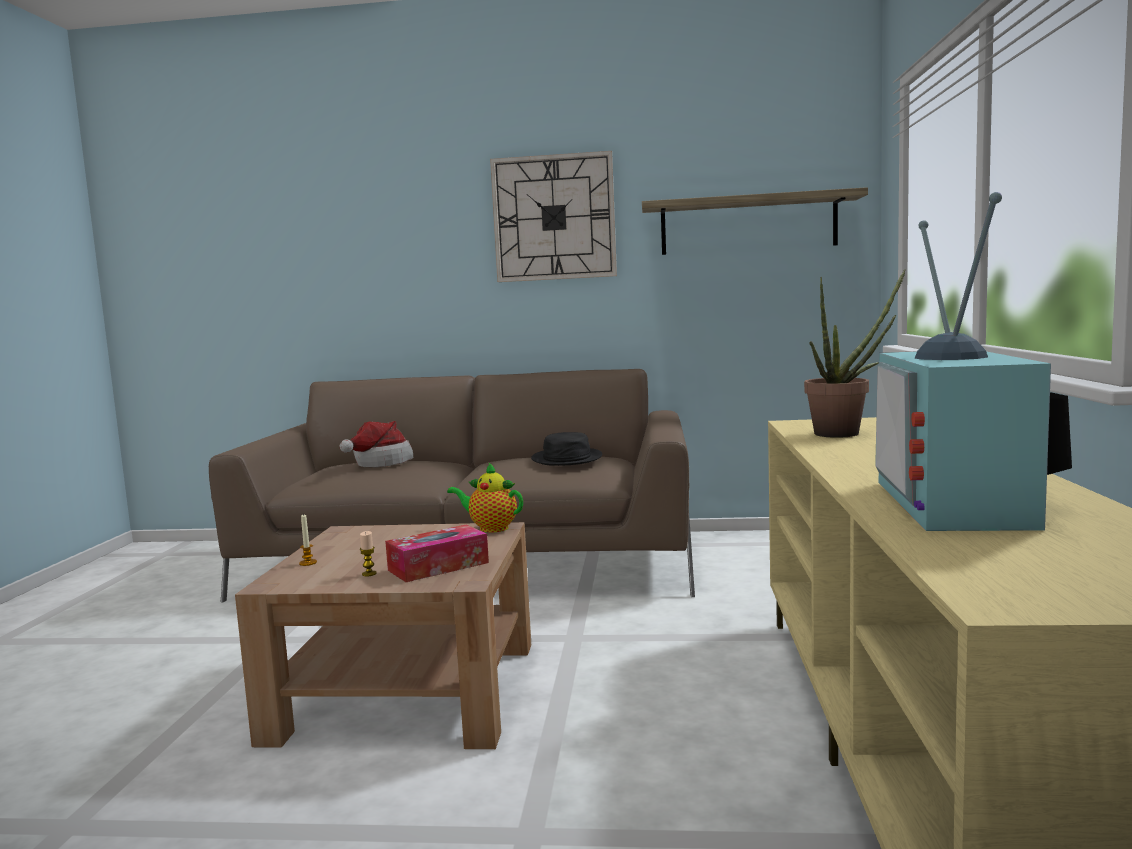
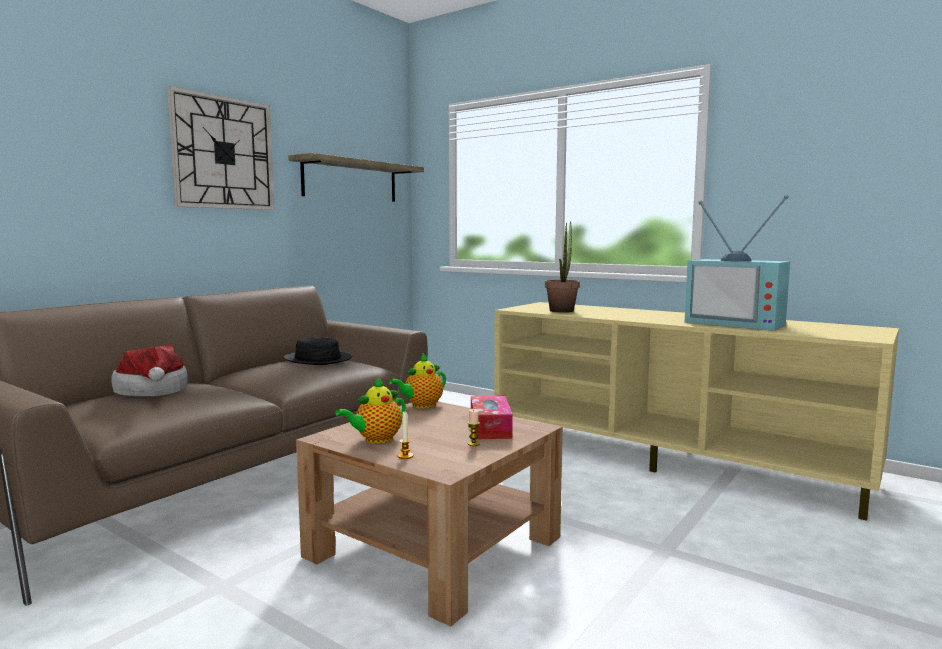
camera: 60 degrees left, 0 degrees up
none -> teapot [335,377,406,444]

